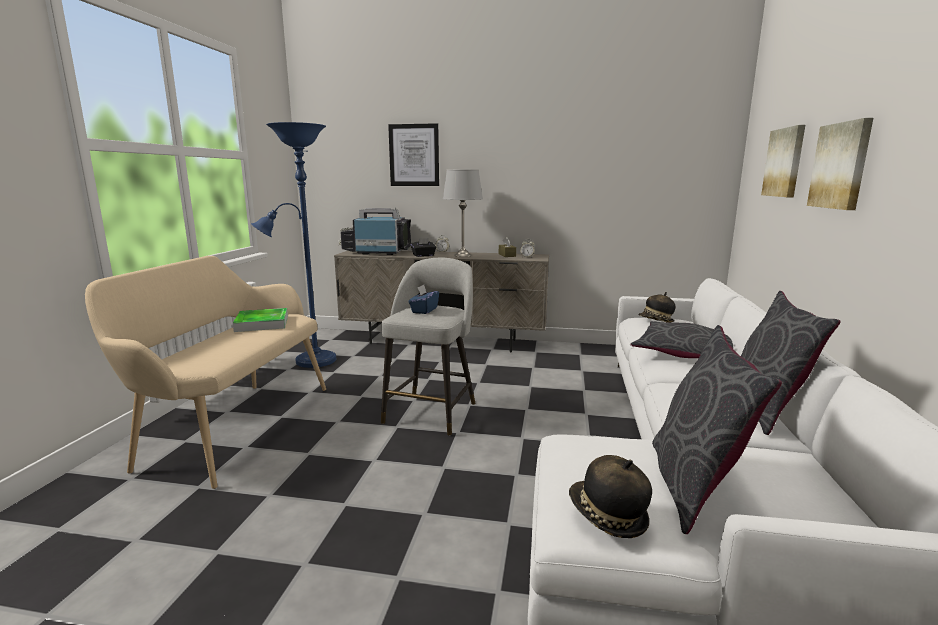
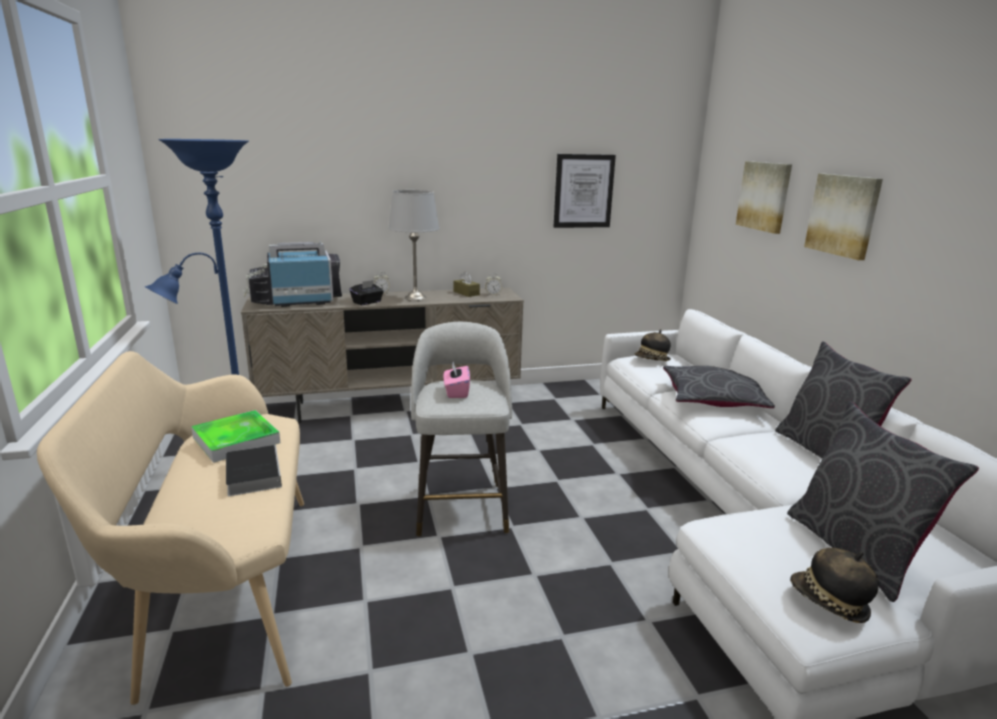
camera: 25 degrees left, 5 degrees up
picture [388,123,439,186] -> picture moved to [553,154,616,228]
blue tissue box [409,285,439,314] -> pink tissue box [444,362,470,398]
none -> book [226,445,282,496]

